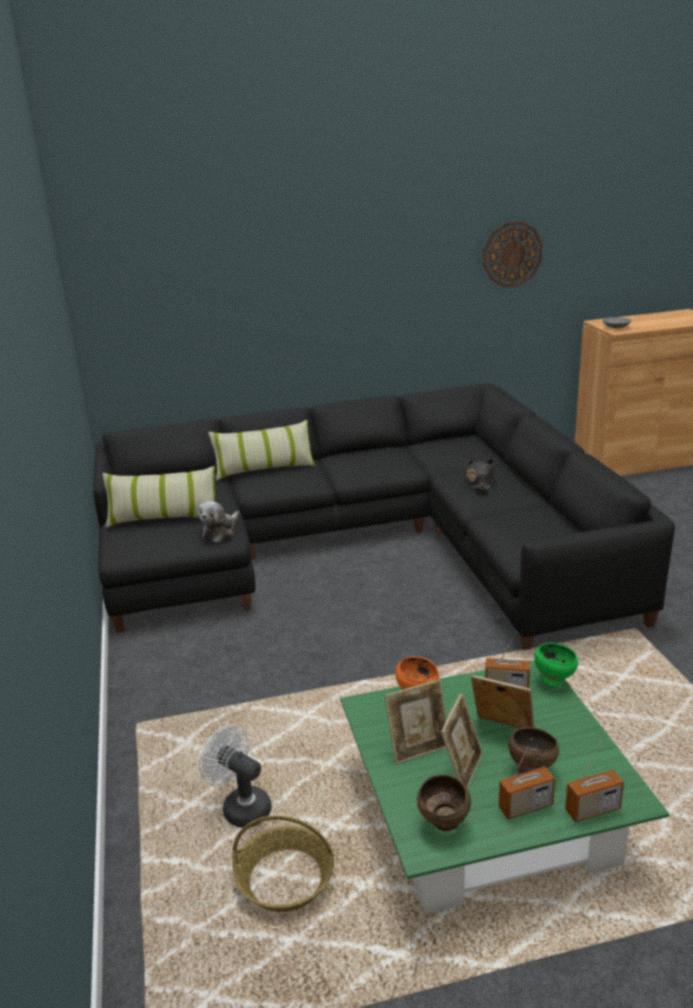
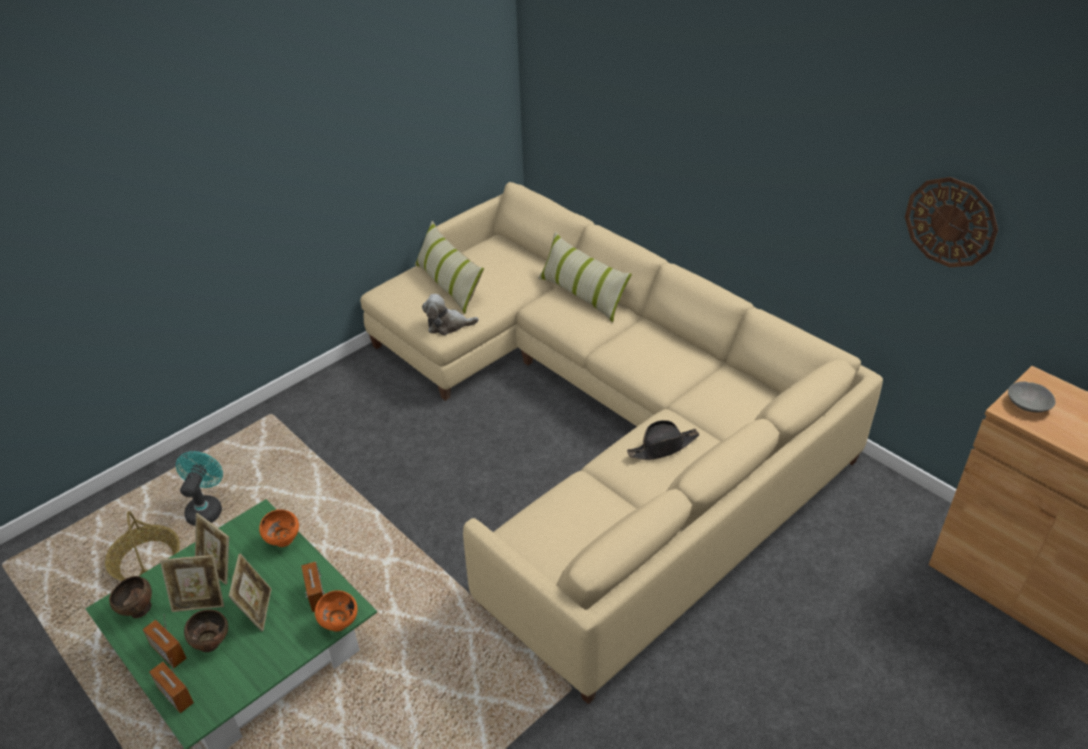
camera: 60 degrees right, 15 degrees up
black sofa [93,383,675,650] -> beige sofa [360,182,883,704]
white fan [199,725,272,828] -> turquoise fan [176,451,223,526]
green bowl [534,642,578,687] -> orange bowl [315,590,358,631]

